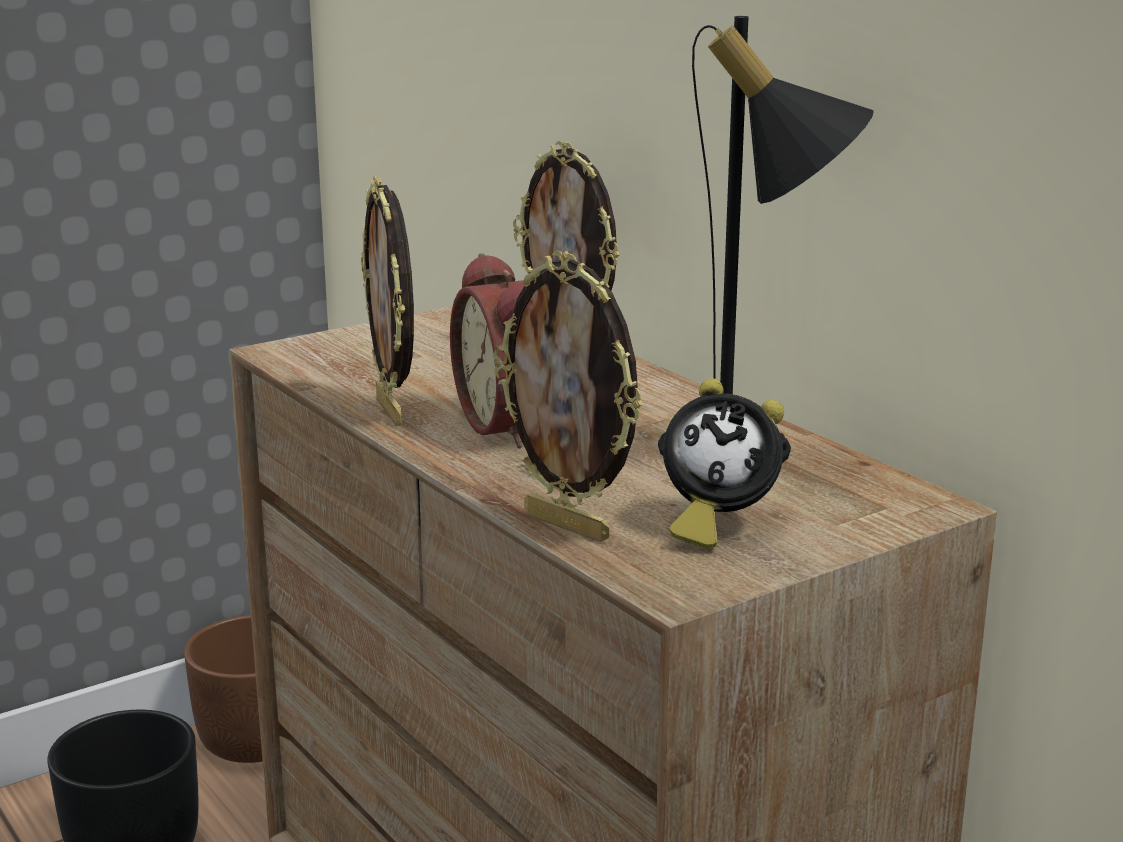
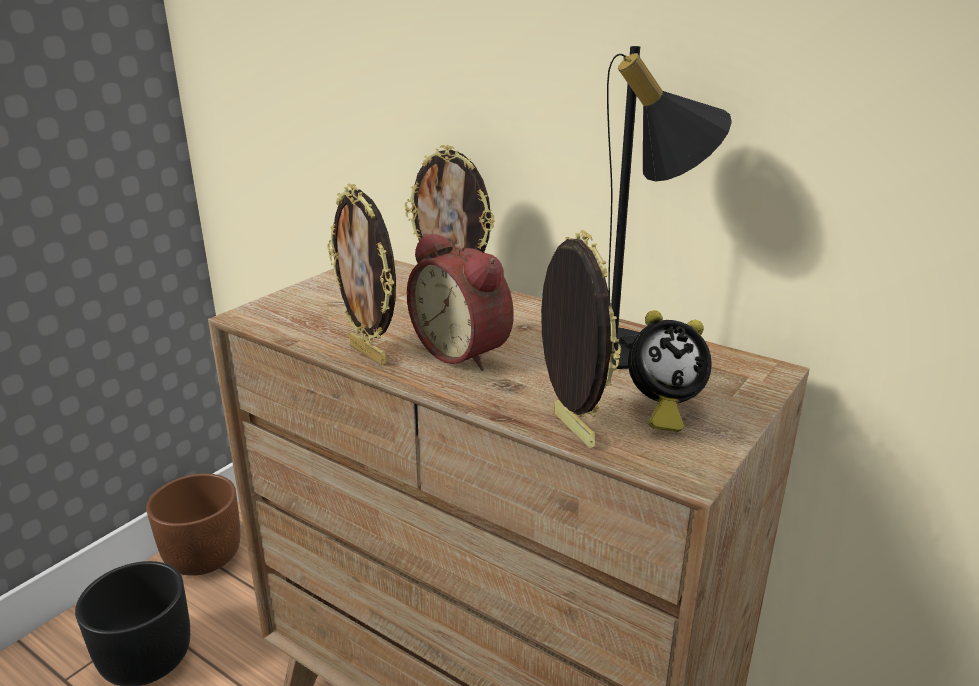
camera: 20 degrees left, 5 degrees up
picture frame [493,251,643,542] -> picture frame turned 135 degrees counterclockwise [541,230,621,448]

